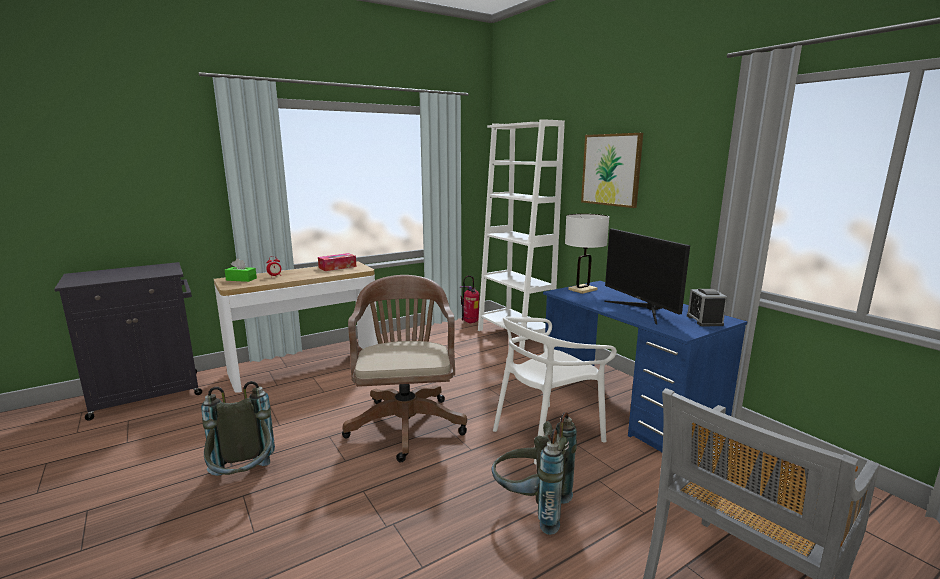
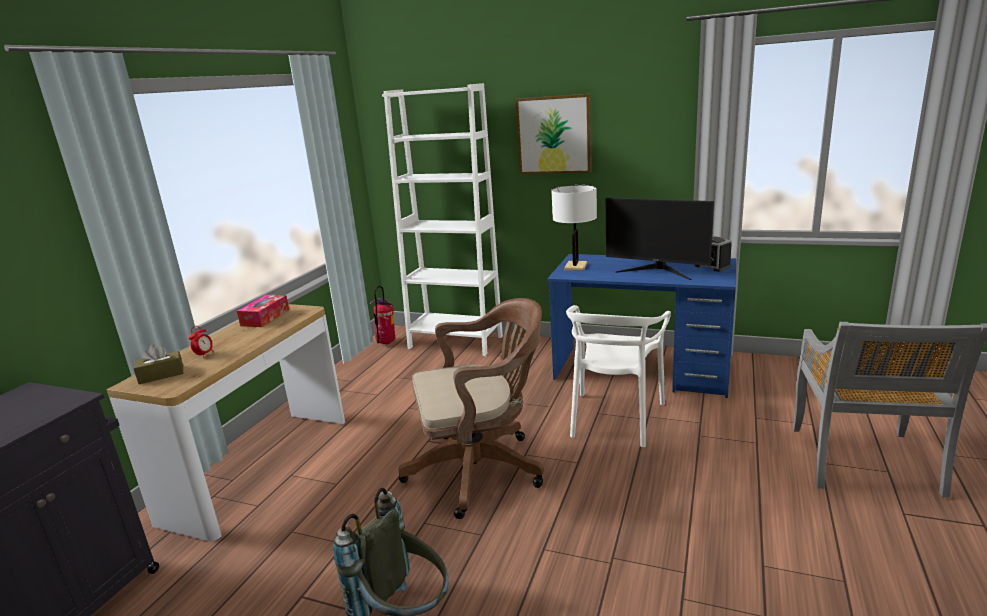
camera: 35 degrees left, 5 degrees up
green tissue box [225,259,257,282] -> brown tissue box [134,344,183,384]
brown office chair [342,275,467,462] -> brown office chair turned 120 degrees clockwise [398,298,544,519]
grey backpack [491,412,577,535] -> none

